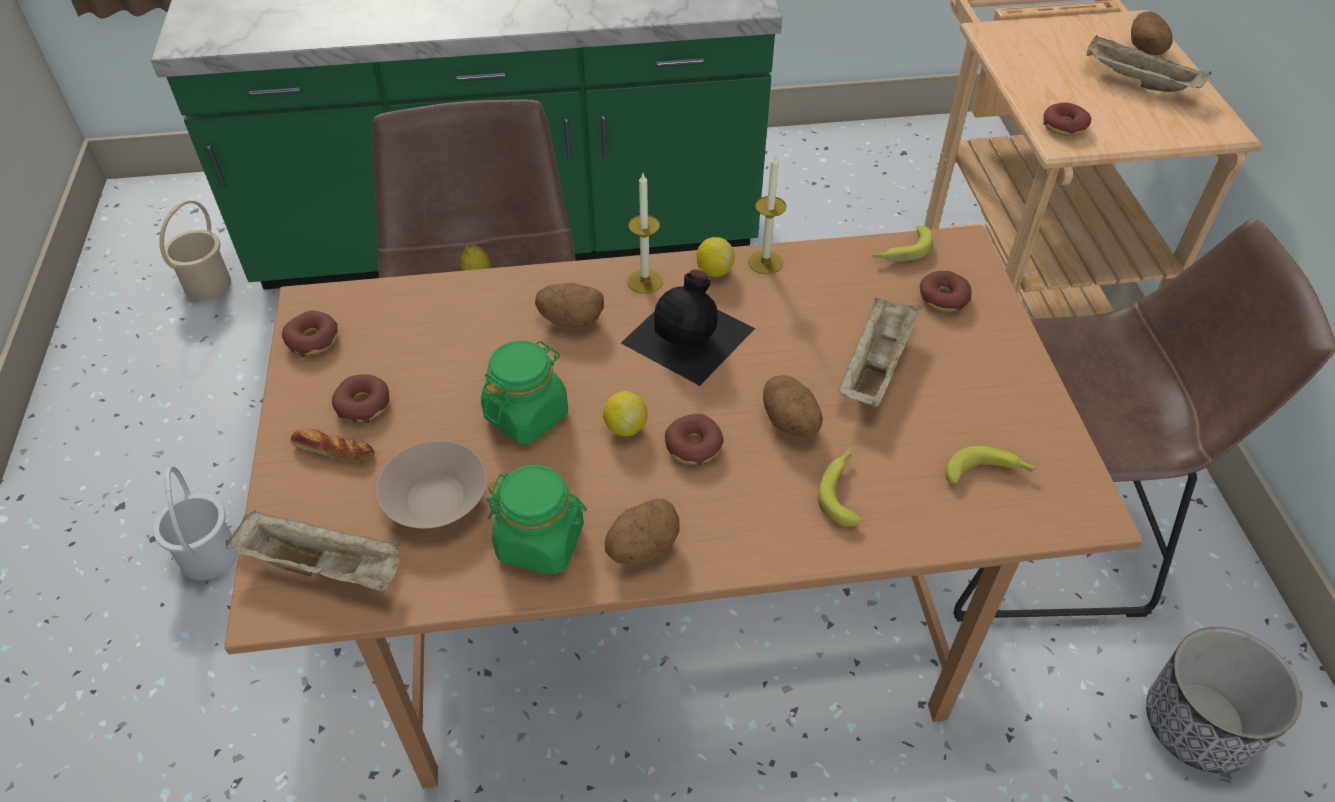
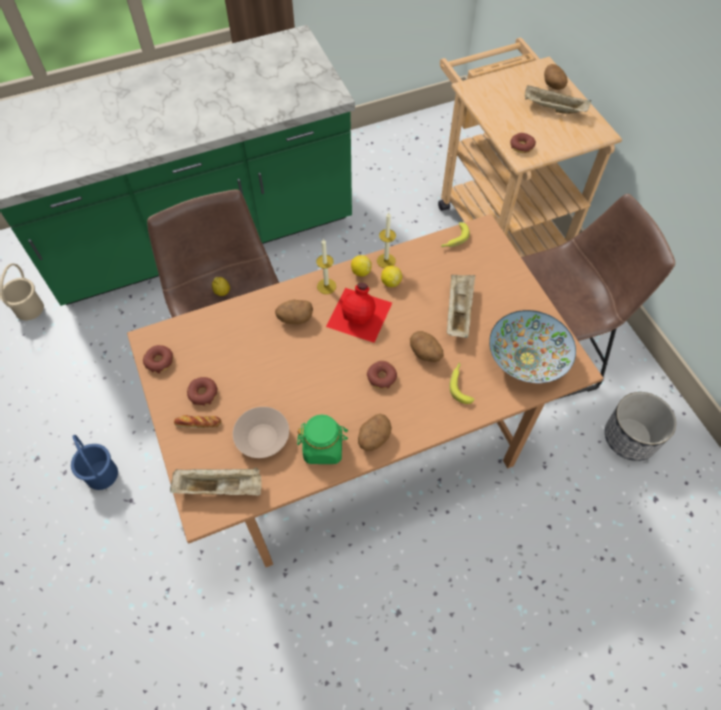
camera: 15 degrees left, 10 degrees up
white bucket [153,467,238,580] -> blue bucket [71,435,118,490]
green jar [481,341,568,444] -> none
lemon [603,391,648,437] -> lemon moved to [381,265,402,287]
black bottle [621,270,755,386] -> red bottle [326,283,392,343]
donut [920,271,972,312] -> none
banana [945,446,1037,484] -> bowl [489,310,576,383]

